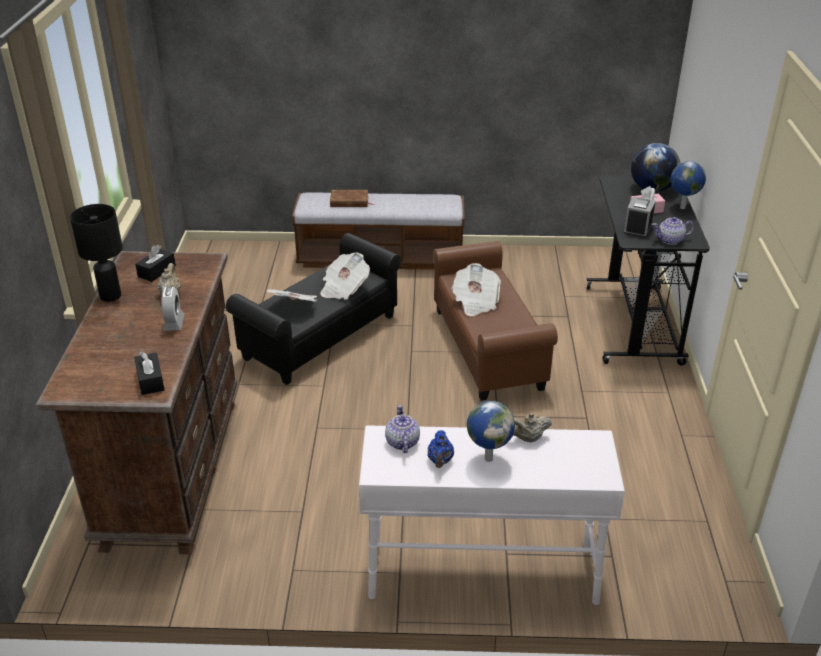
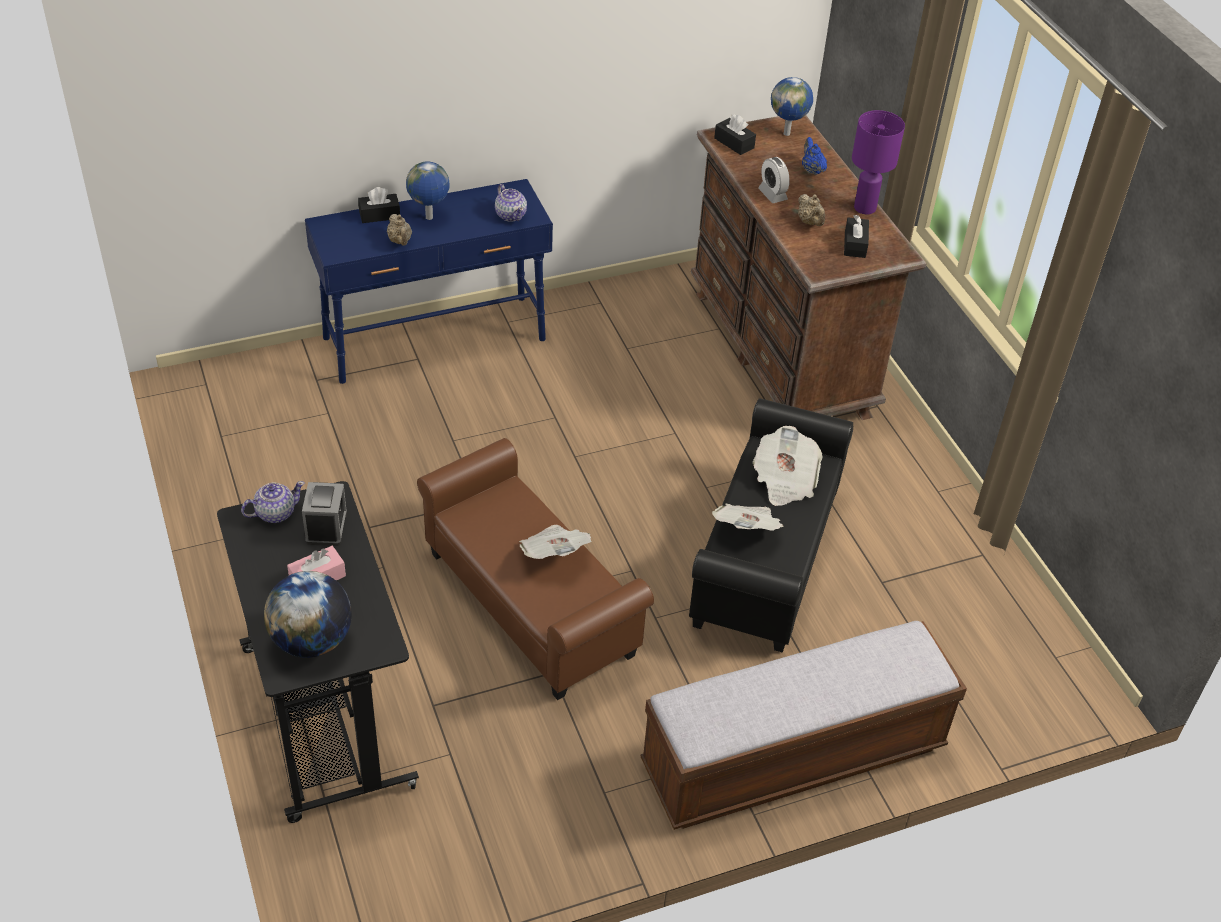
camera: 155 degrees right, 10 degrees up
black table lamp [70,204,123,302] -> purple table lamp [852,110,905,214]
brown book [330,190,374,207] -> none
white console table [359,425,625,605] -> blue console table [305,179,553,384]
blue teapot [428,430,454,468] -> blue teapot moved to [802,137,827,175]
beige teapot [513,413,552,442] -> beige teapot turned 105 degrees clockwise [387,214,412,246]
globe [670,161,706,209] -> globe moved to [771,77,813,136]
none -> black tissue box [358,187,400,223]

